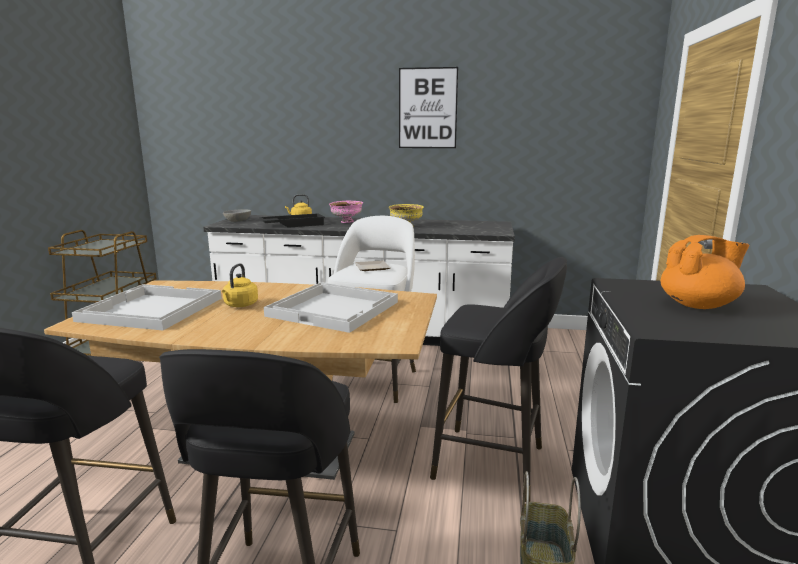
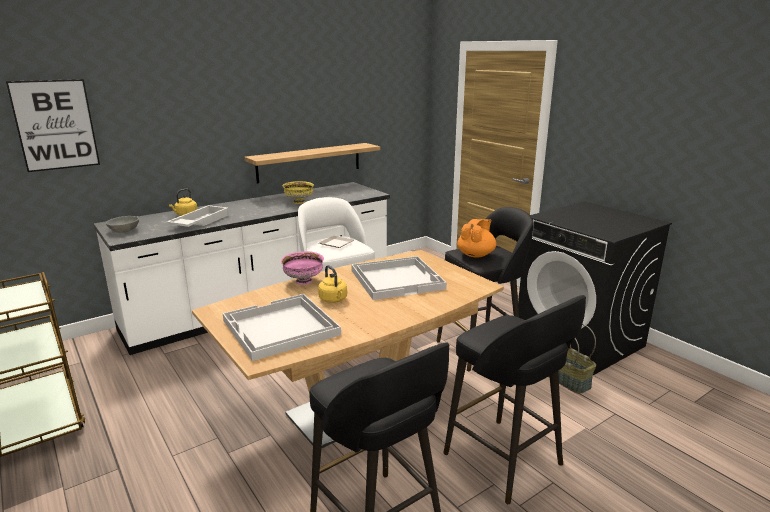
camera: 45 degrees left, 5 degrees up
black tray [259,213,325,228] -> white tray [166,205,228,227]
pink bowl [329,201,363,223] -> pink bowl moved to [281,251,324,285]
picture [399,67,458,148] -> picture moved to [6,79,100,172]
orange teapot [661,235,750,309] -> orange teapot moved to [457,219,496,257]
none -> shelf [244,143,380,184]

